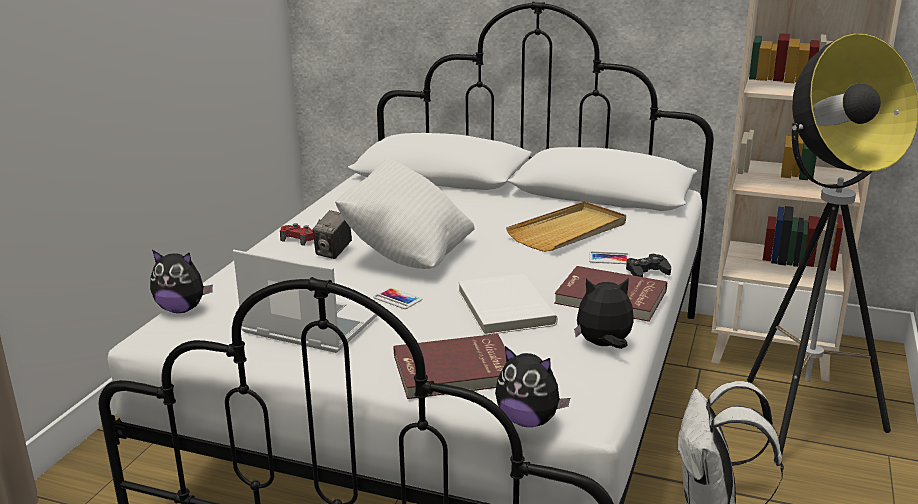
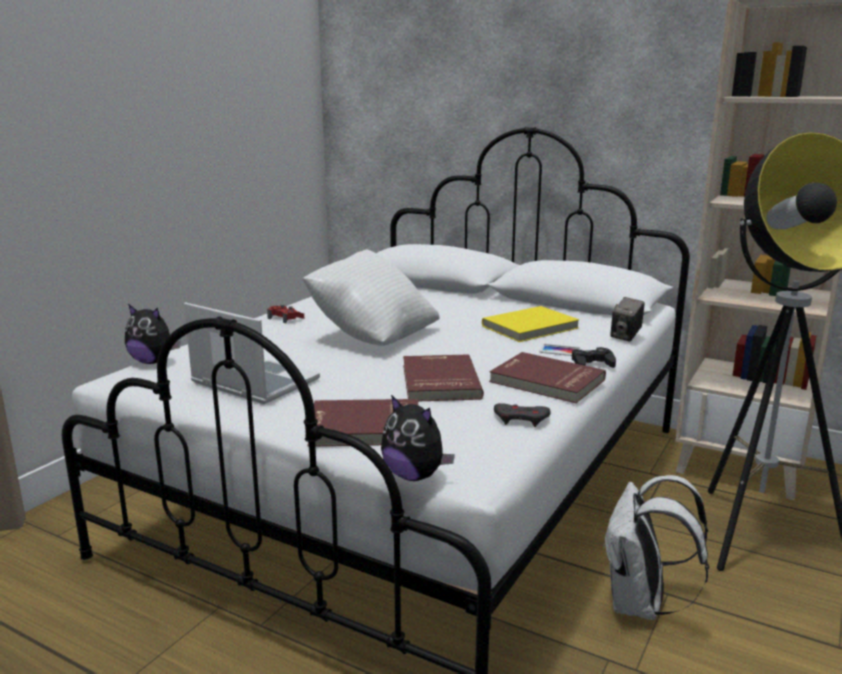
camera: 10 degrees right, 5 degrees down
camera [313,210,352,259] -> camera moved to [610,297,645,342]
phone [373,287,422,309] -> none
white book [458,274,558,335] -> red book [403,354,484,401]
beige tray [506,202,626,252] -> yellow book [482,306,579,342]
plush toy [574,278,634,349] -> grey game controller [494,403,551,427]

